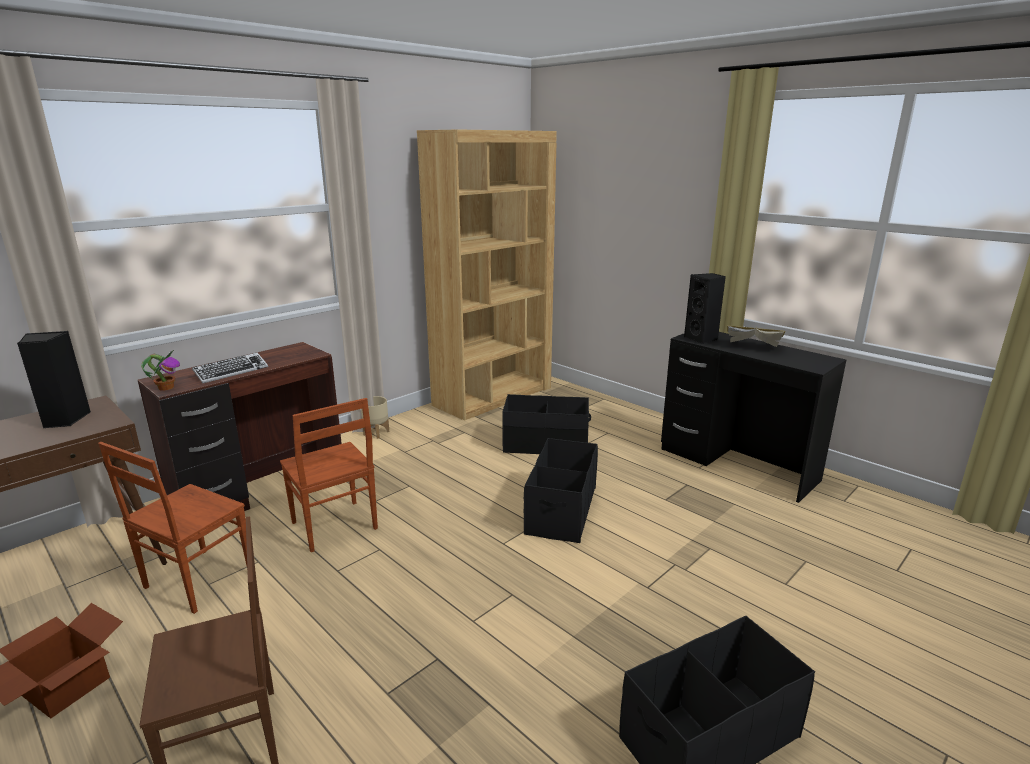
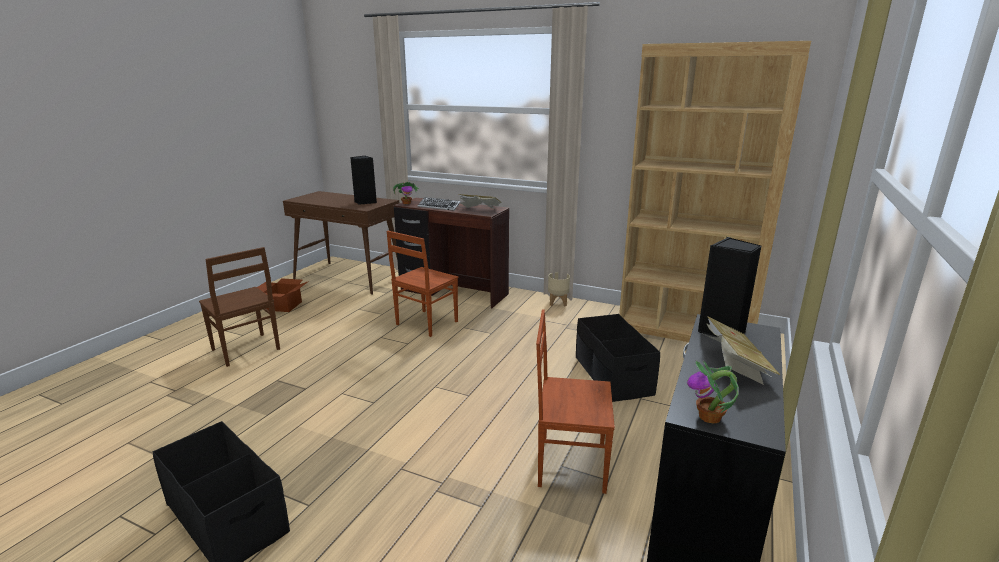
camera: 70 degrees right, 0 degrees up
brown chair [98,442,247,614] -> brown chair moved to [536,309,615,494]
black storage box [524,438,598,543] -> none
none -> book [458,194,502,210]
none -> potted plant [687,360,739,423]

